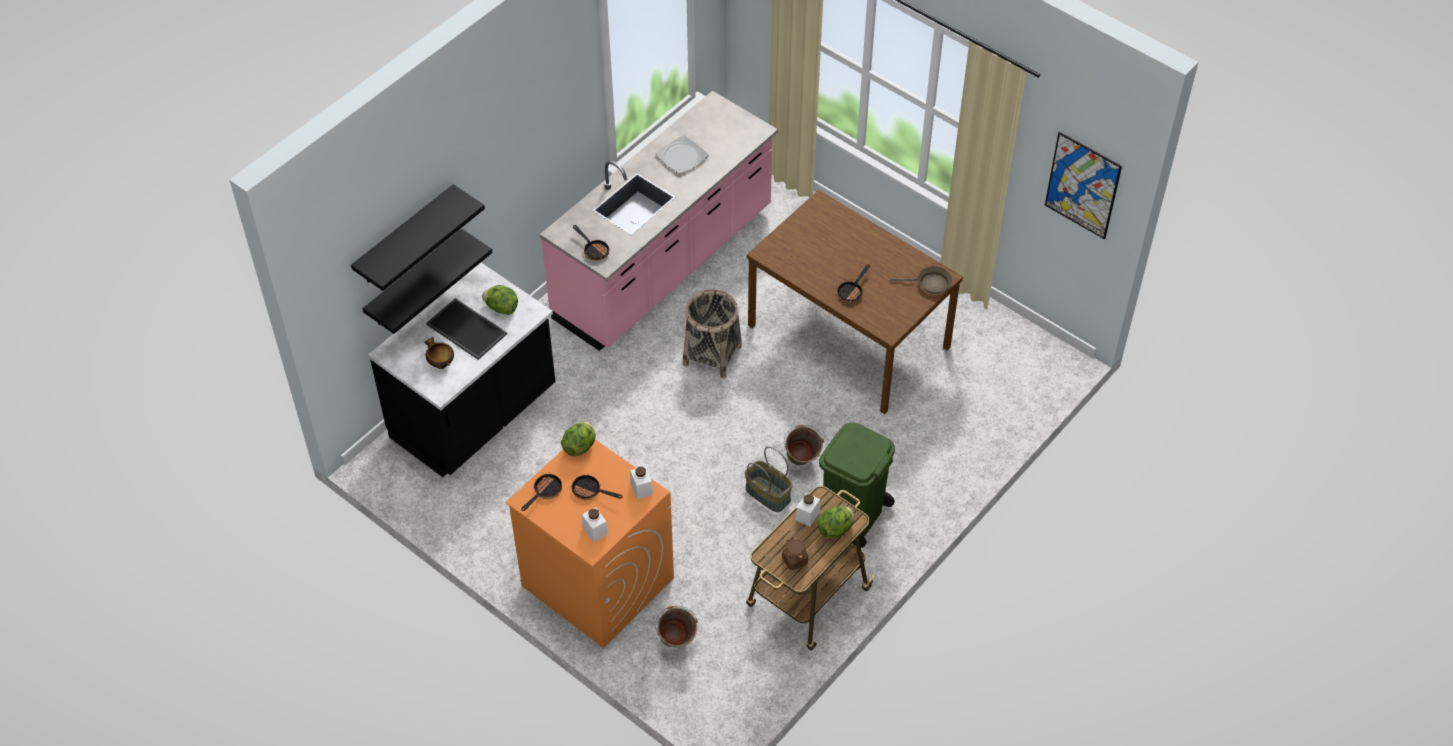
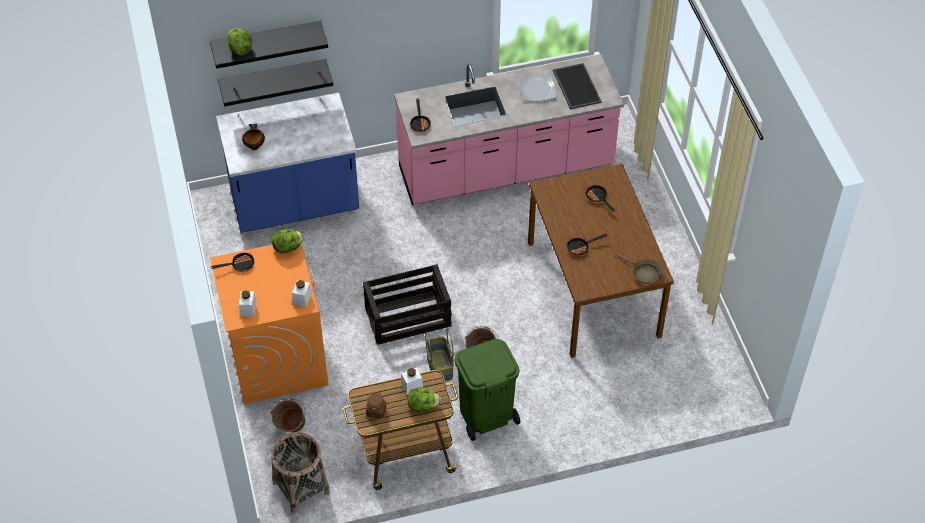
camera: 35 degrees right, 0 degrees up
black counter [368,263,556,477] -> blue counter [216,93,359,233]
tray [426,298,507,360] -> tray moved to [553,63,602,109]
lettuce [482,285,518,315] -> lettuce moved to [228,28,252,55]
frying pan [571,474,622,500] -> frying pan moved to [585,185,615,212]
basket [683,289,742,378] -> basket moved to [271,432,330,513]
picture [1045,132,1122,239] -> none
none -> crate [363,264,451,345]

